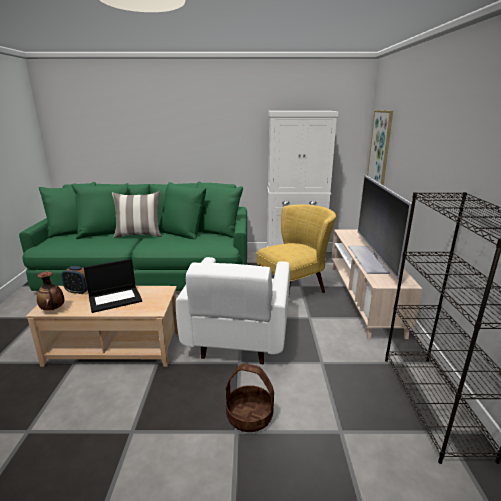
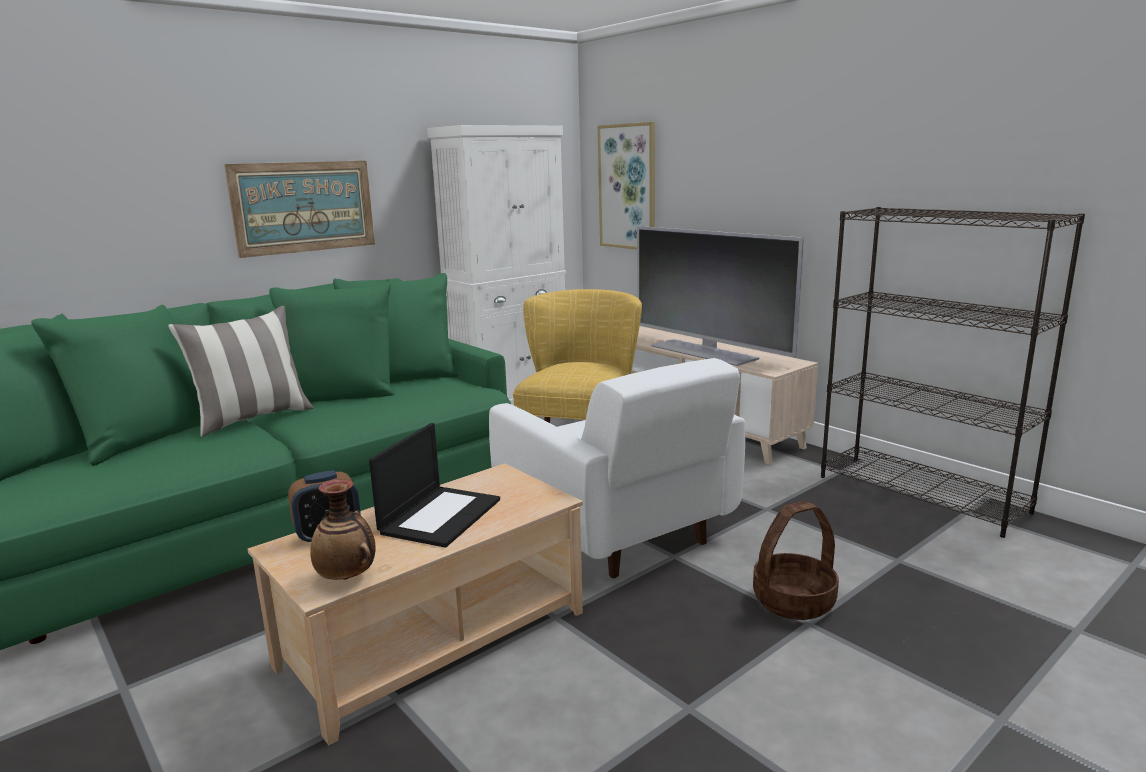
camera: 40 degrees left, 5 degrees down
none -> picture [224,161,375,258]

